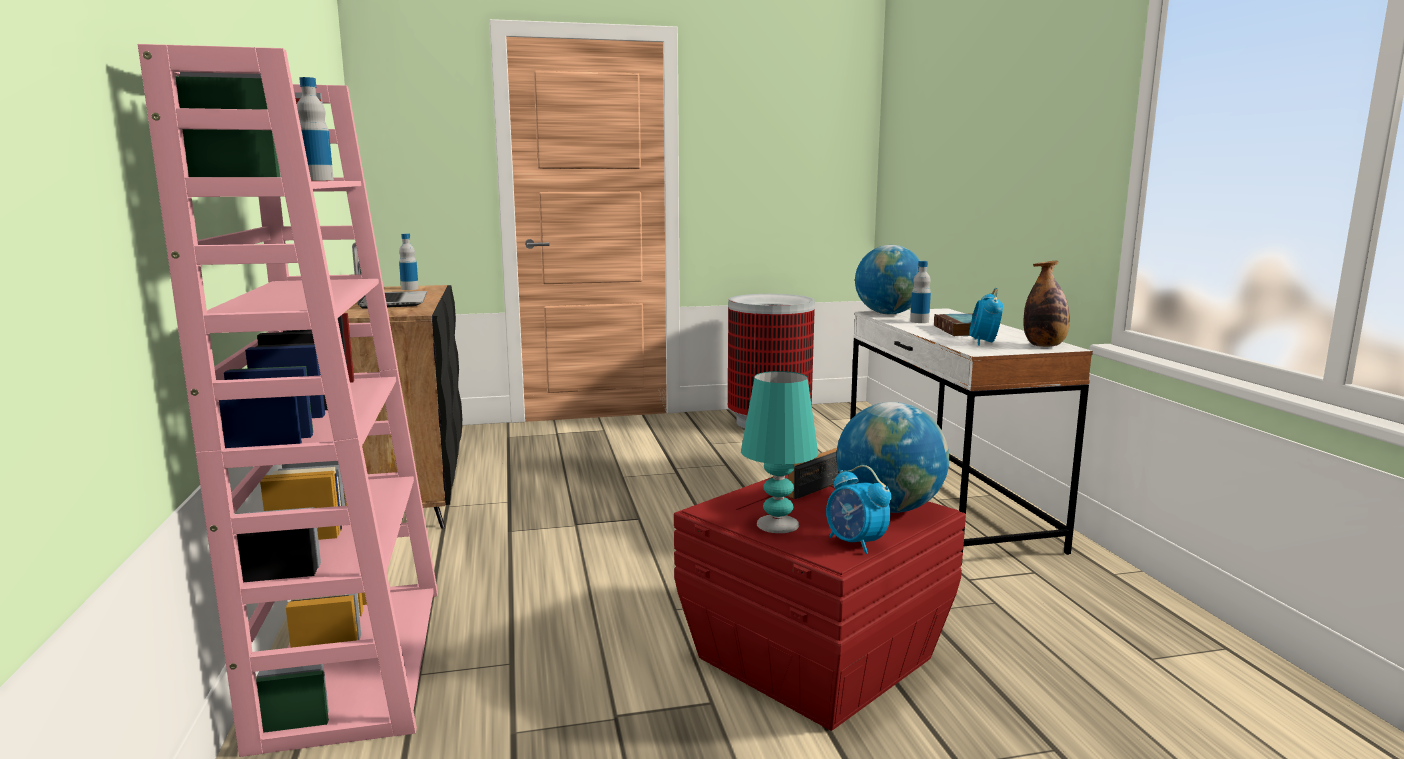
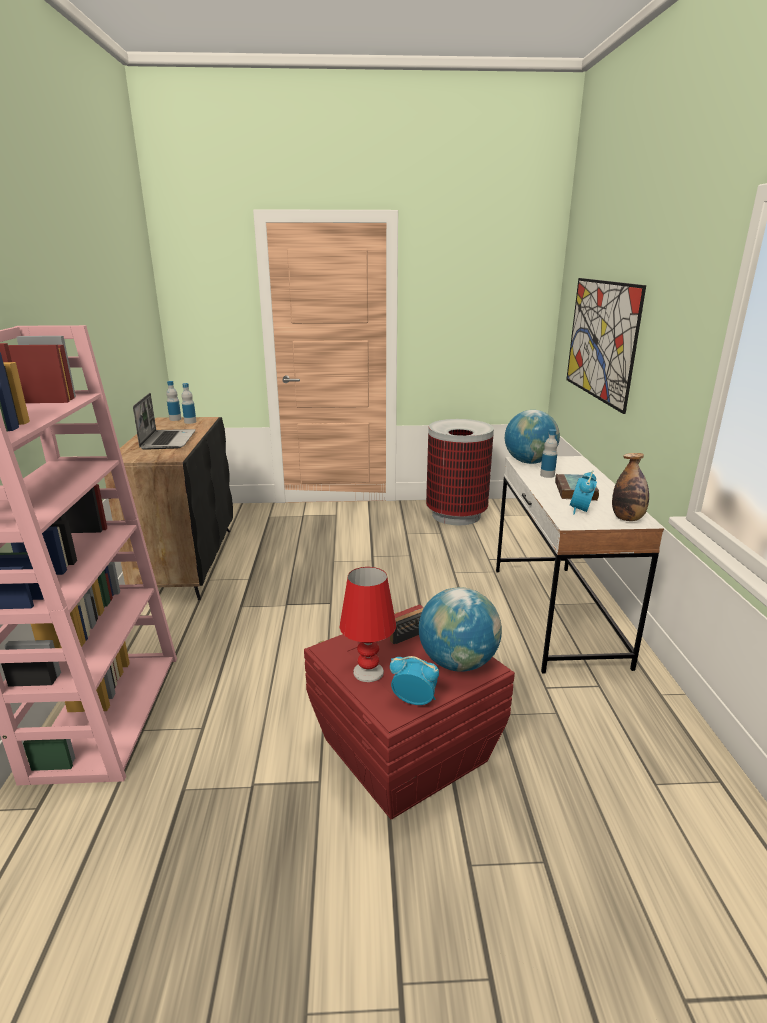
camera: 10 degrees right, 10 degrees up
bottle [297,77,334,181] -> bottle moved to [166,381,181,421]
turquoise table lamp [741,371,818,533] -> red table lamp [340,567,396,682]
alarm clock [826,465,891,554] -> alarm clock turned 135 degrees clockwise [390,656,439,705]
none -> picture [566,278,646,414]

